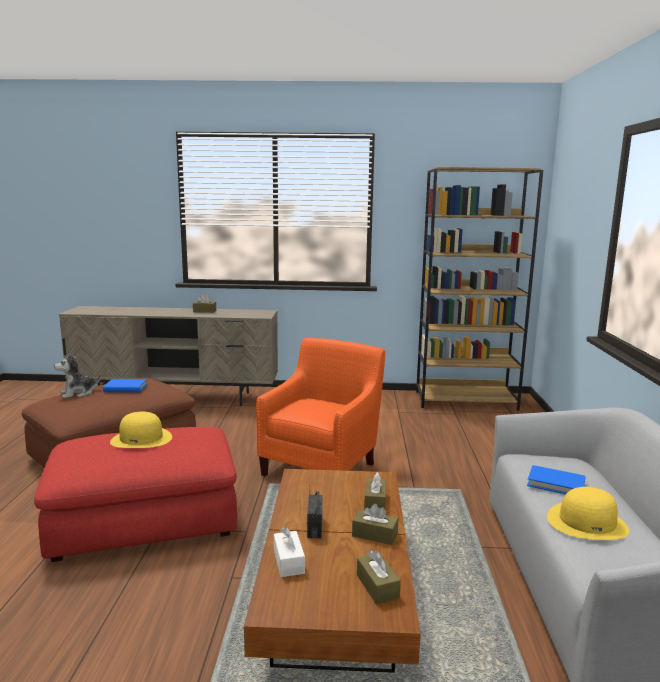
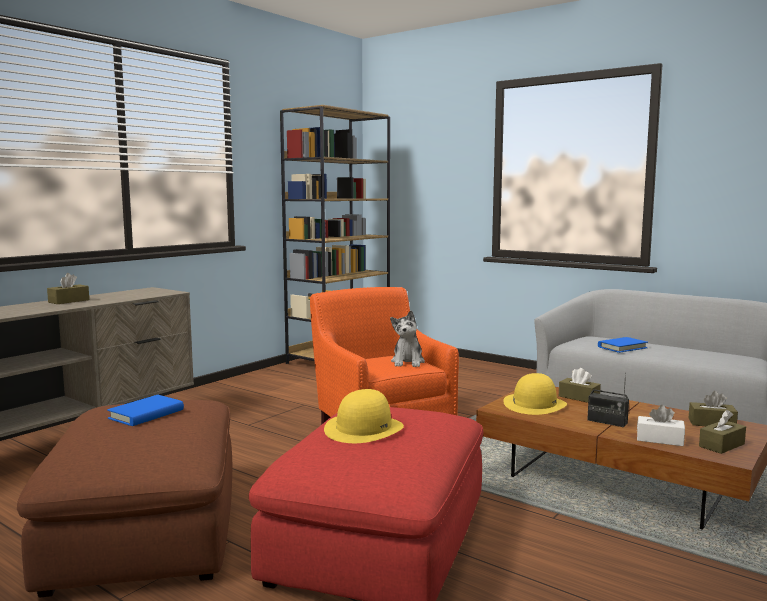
camera: 55 degrees left, 5 degrees down
plush toy [54,353,101,398] -> plush toy moved to [390,310,425,367]
brown tissue box [352,504,398,545] -> brown tissue box moved to [699,410,746,454]
yellow hat [547,487,629,540] -> yellow hat moved to [503,373,567,415]

